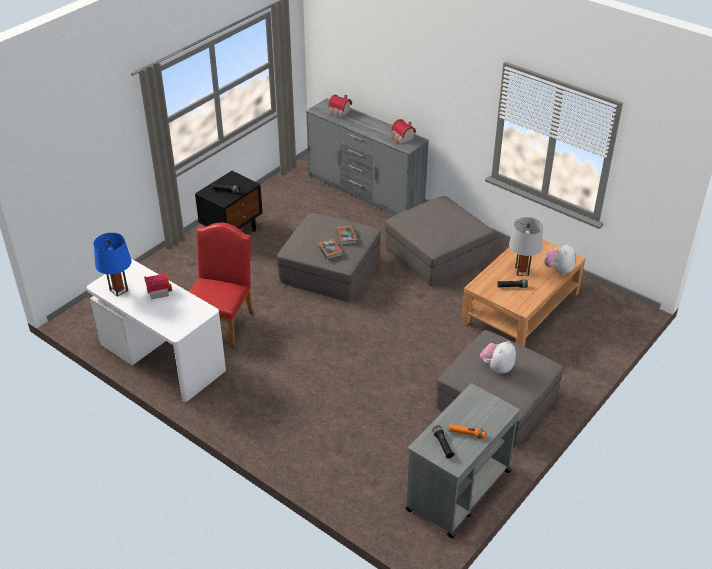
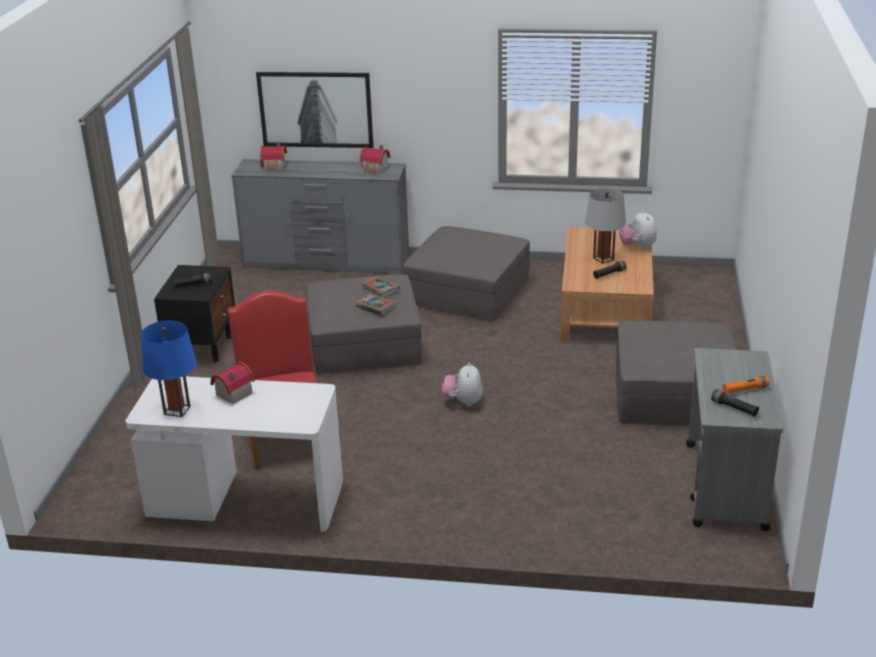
camera: 30 degrees left, 10 degrees down
plush toy [480,341,516,374] -> plush toy moved to [442,363,483,407]
none -> picture [256,72,373,148]

